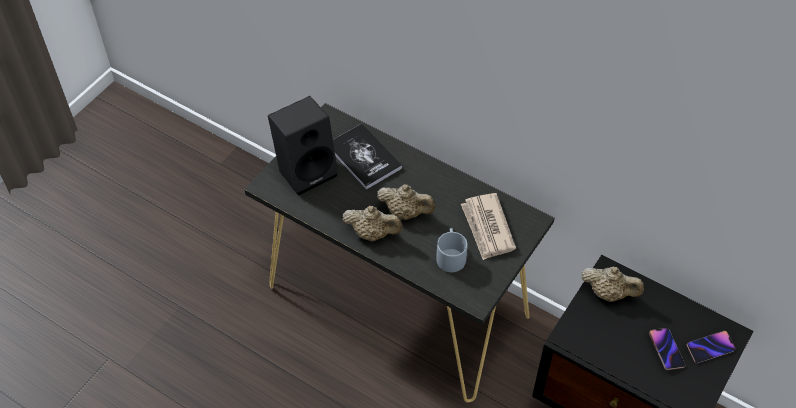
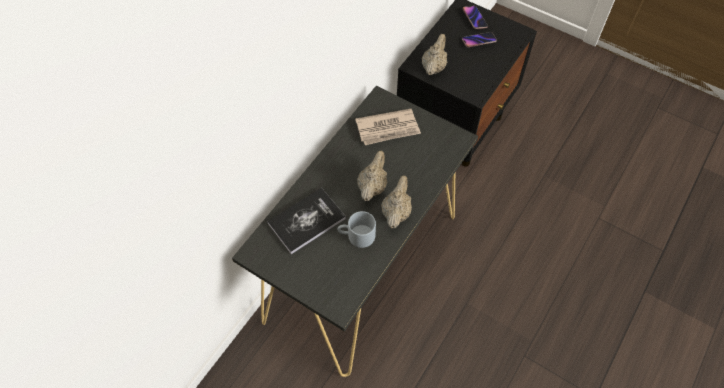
camera: 90 degrees left, 5 degrees up
black speaker [268,96,338,196] -> none
grey mug [436,228,468,272] -> grey mug moved to [338,211,376,248]

